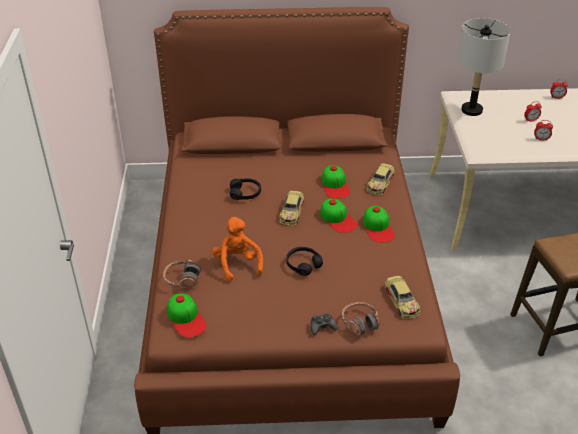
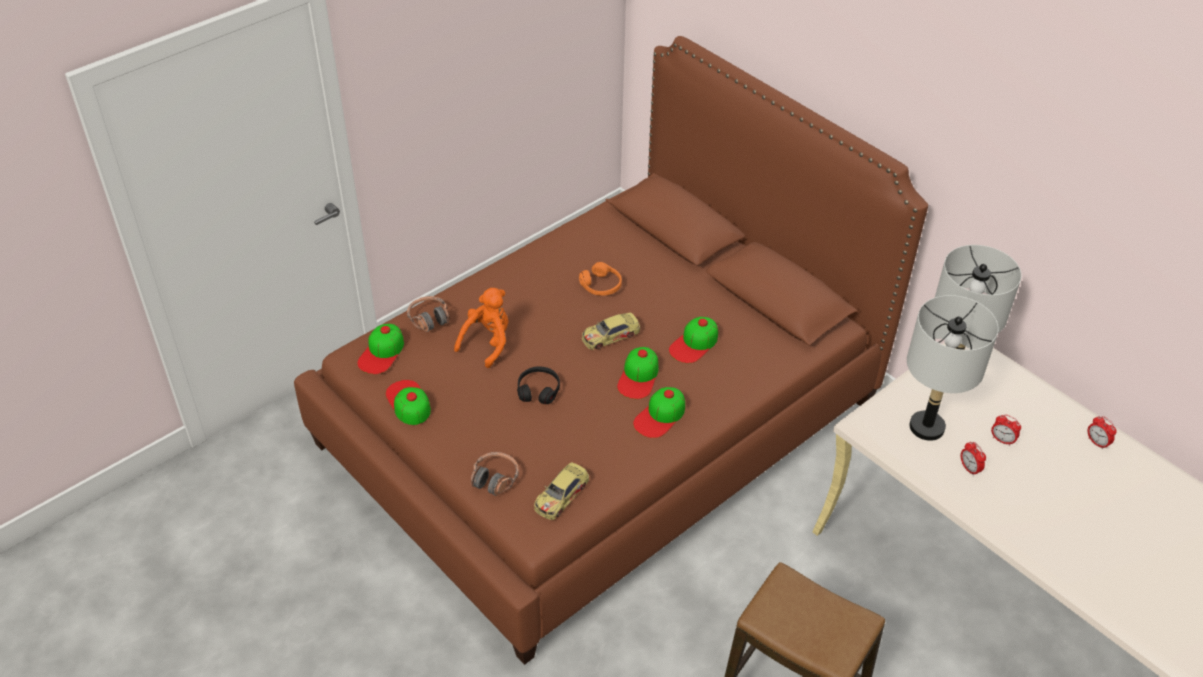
camera: 50 degrees right, 5 degrees up
black headphones [230,178,261,200] -> orange headphones [579,262,622,296]
black game controller [311,314,338,335] -> none
toy car [367,163,395,195] -> none
none -> cap [386,380,431,425]
none -> grey table lamp [907,295,999,441]

